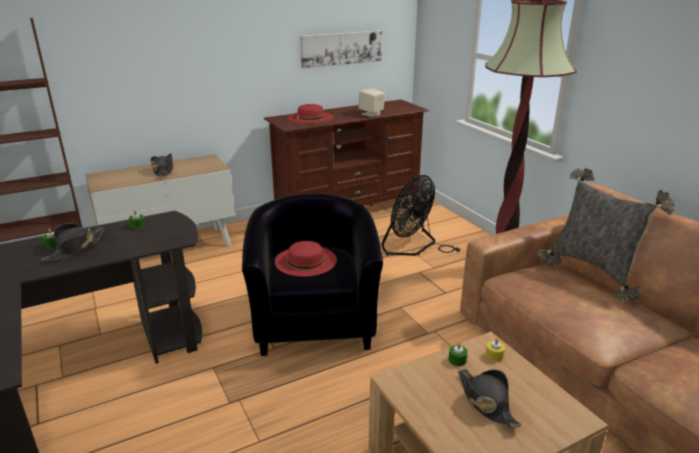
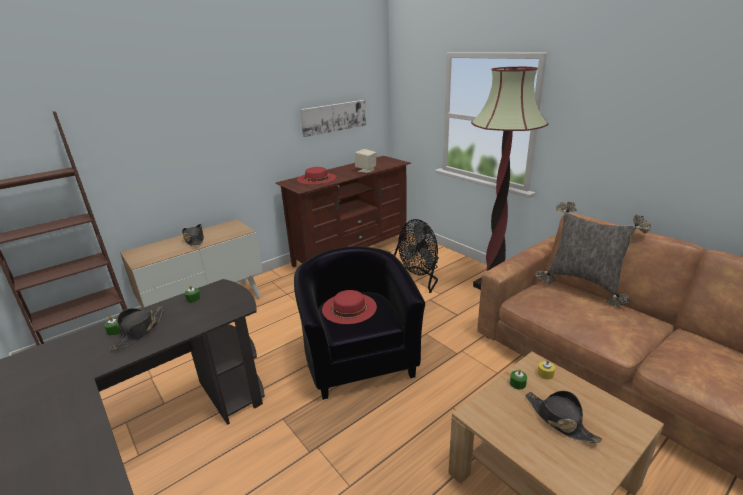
camera: 10 degrees left, 0 degrees up
black fan [382,175,461,256] -> black fan turned 60 degrees counterclockwise [394,219,439,293]

